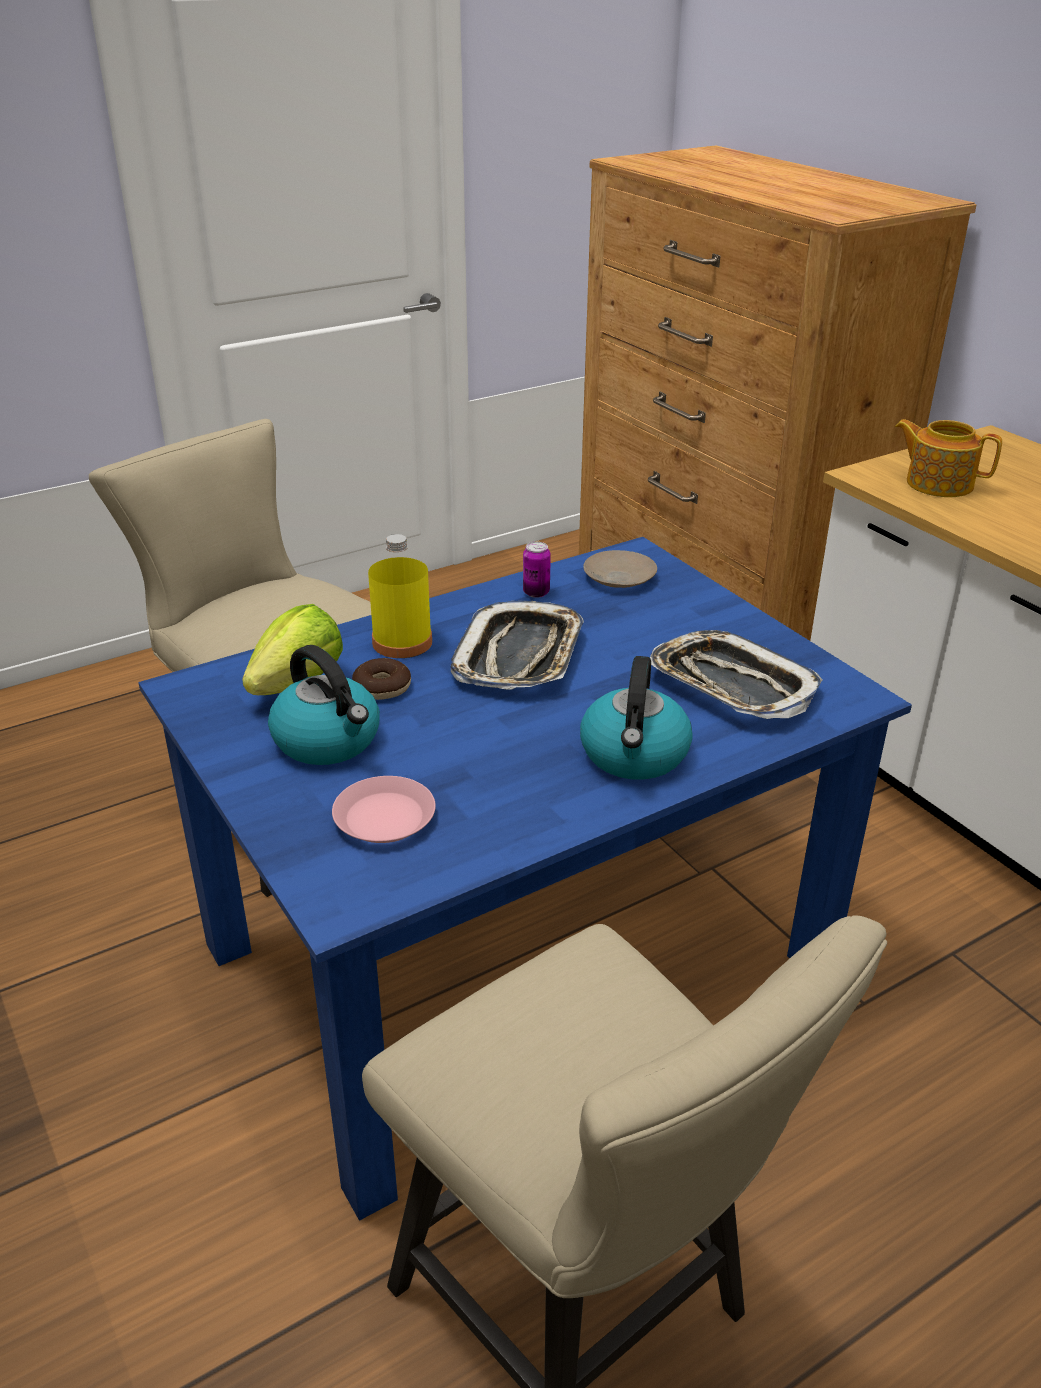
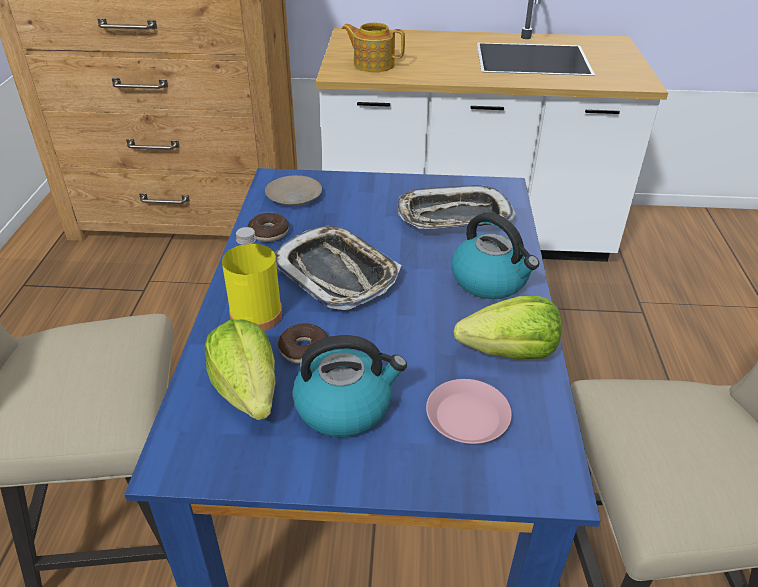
camera: 55 degrees left, 5 degrees up
can [523,542,551,598] -> donut [248,213,289,242]
teapot [895,419,1002,497] -> teapot turned 45 degrees clockwise [342,23,405,72]
none -> lettuce [453,296,561,359]

